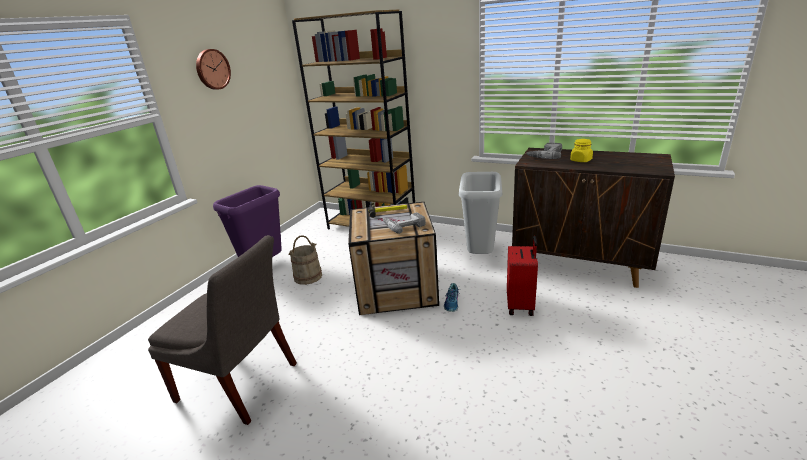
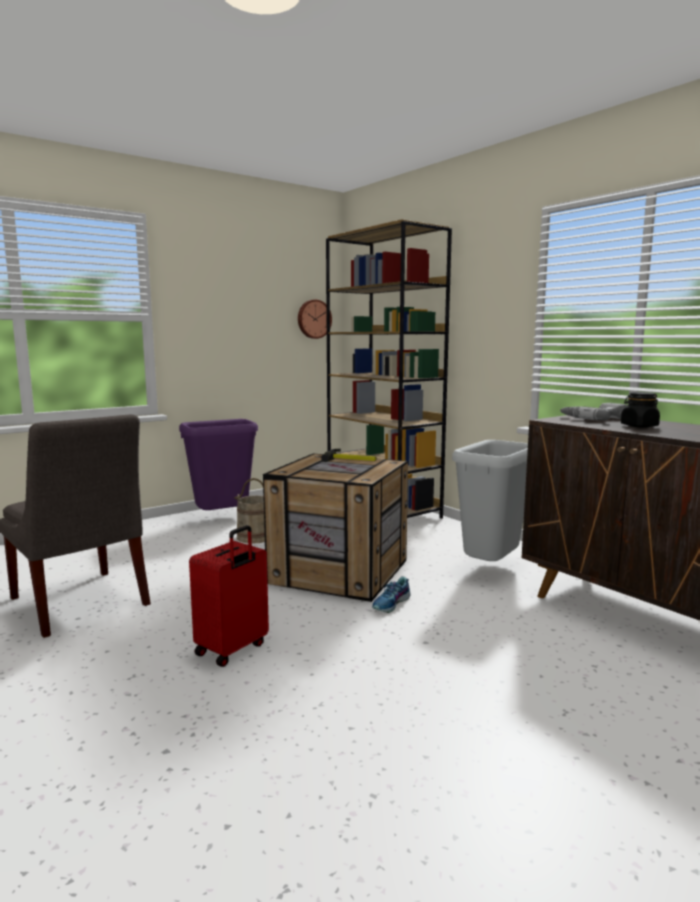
camera: 25 degrees right, 15 degrees down
wall clock [196,49,231,89] -> wall clock moved to [298,300,332,339]
power drill [383,212,426,234] -> none
red suitcase [507,236,538,316] -> red suitcase moved to [189,525,269,667]
yellow jar [570,139,593,162] -> black jar [621,392,660,428]

